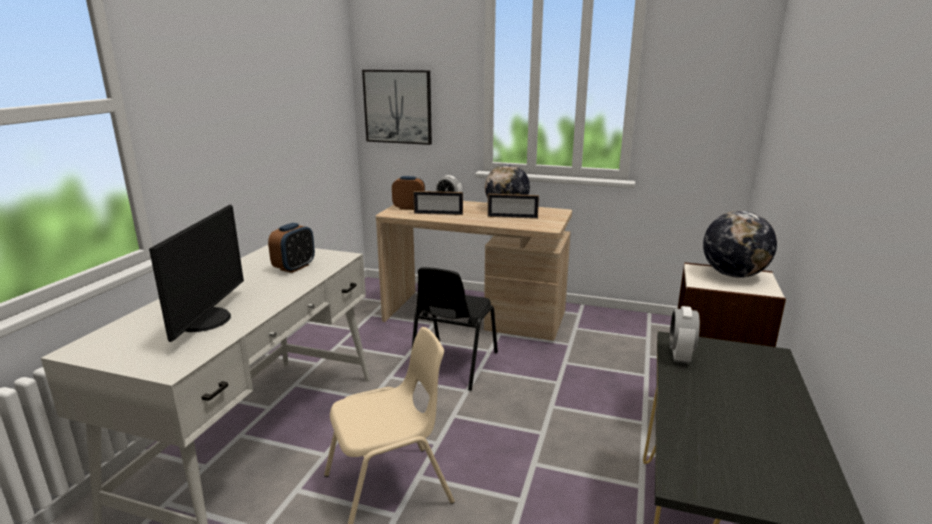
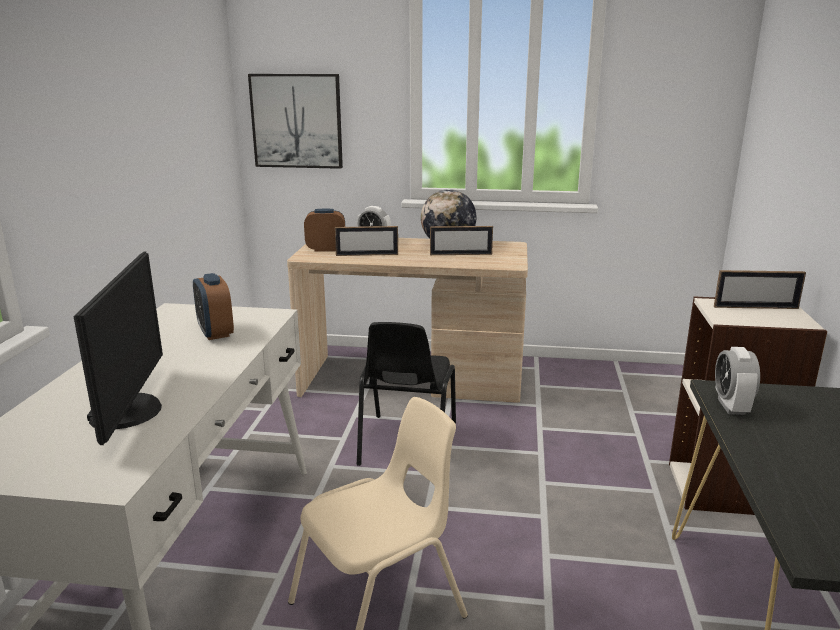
camera: 10 degrees left, 0 degrees up
alarm clock [268,223,315,273] -> alarm clock turned 135 degrees clockwise [193,273,234,340]
globe [703,211,777,278] -> picture frame [714,270,806,309]

